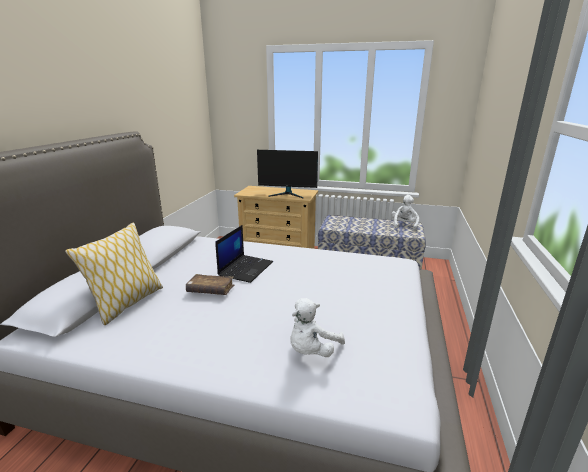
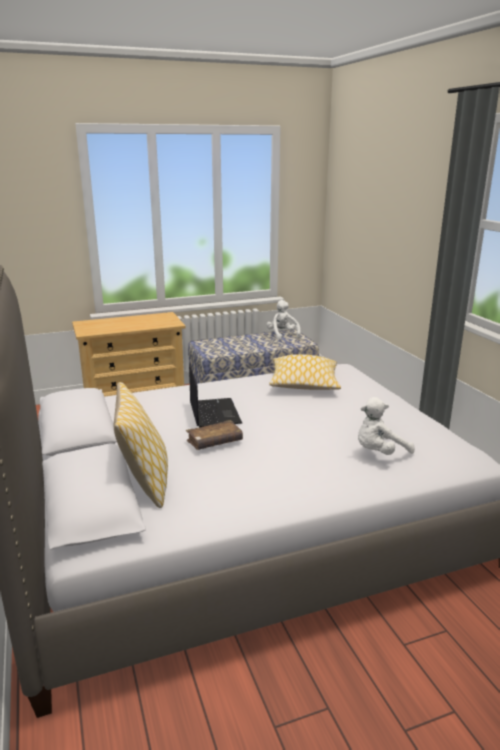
camera: 35 degrees left, 0 degrees up
monitor [257,150,318,198] -> none
white plush toy [290,298,345,357] -> white plush toy turned 60 degrees clockwise [358,397,415,455]
none -> pillow [269,354,341,390]

